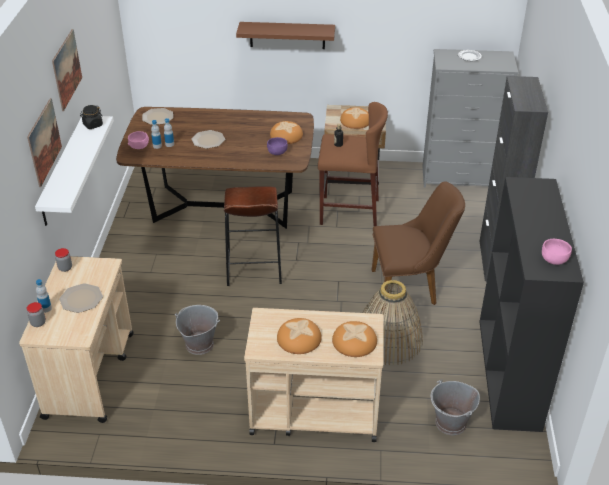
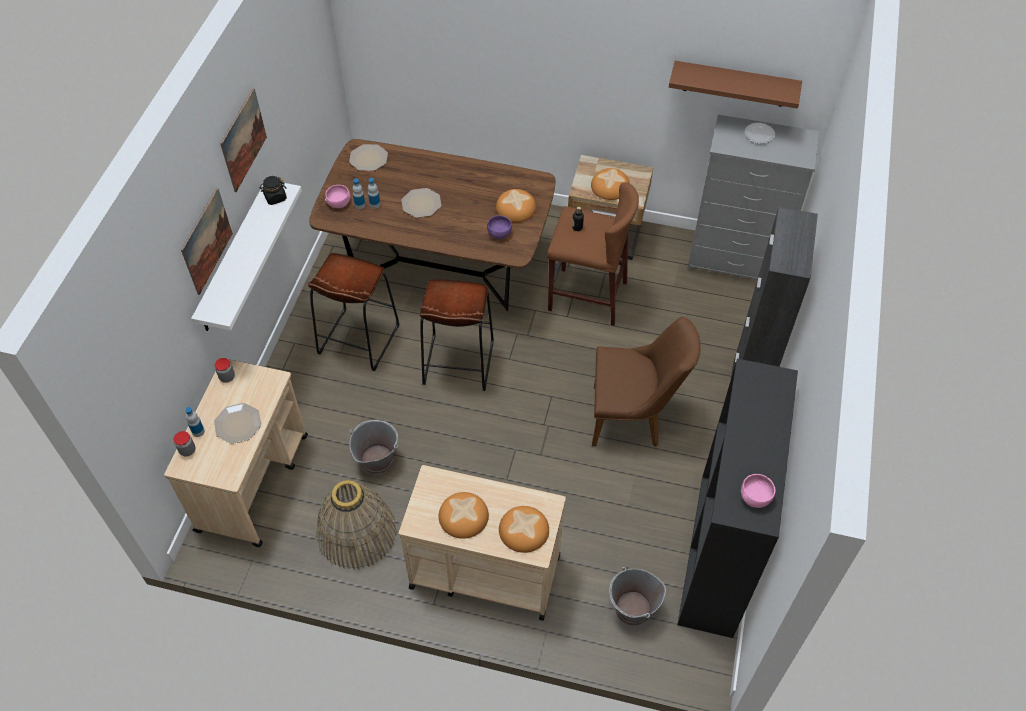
camera: 10 degrees right, 15 degrees up
brown shelf [236,22,335,49] -> brown shelf moved to [669,61,802,109]
basket [363,280,423,365] -> basket moved to [317,480,397,570]
none -> brown stool [308,253,399,371]

